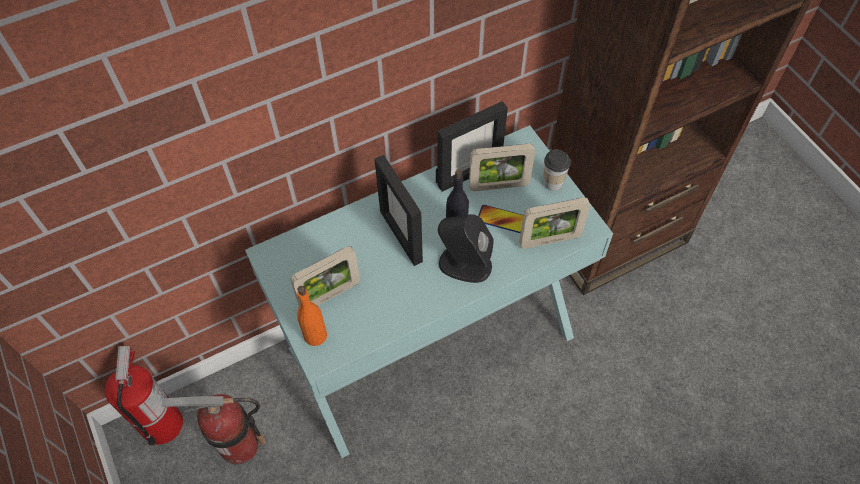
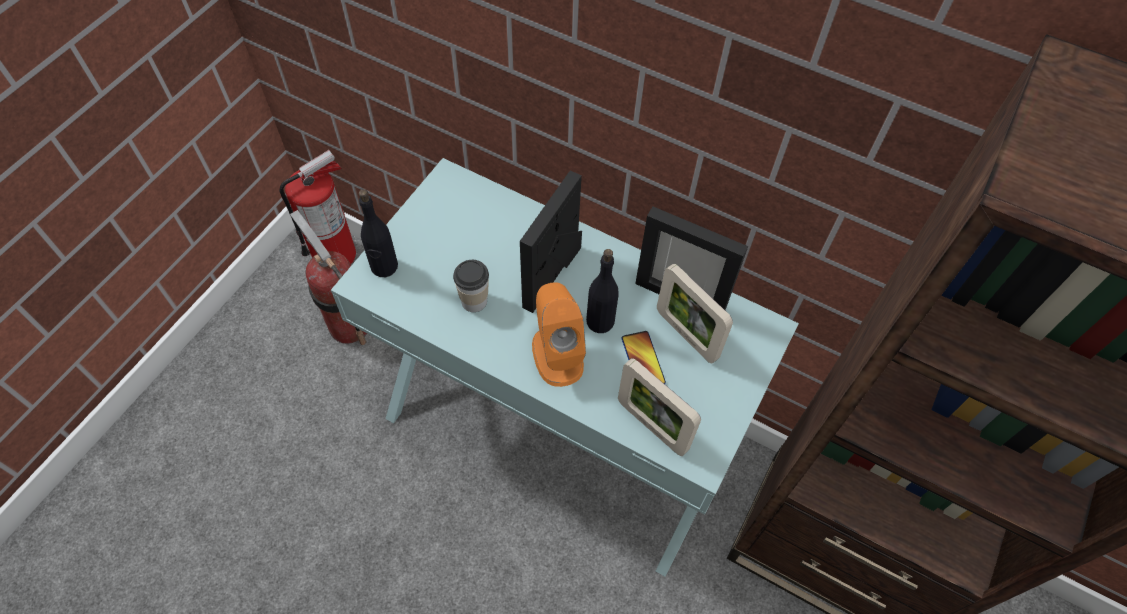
camera: 55 degrees right, 0 degrees up
picture frame [290,246,360,307] -> none
orange bottle [297,286,327,346] -> black bottle [359,189,398,277]
black speaker [438,214,494,283] -> orange speaker [532,282,586,387]
cup [543,150,571,191] -> cup moved to [453,260,489,312]

